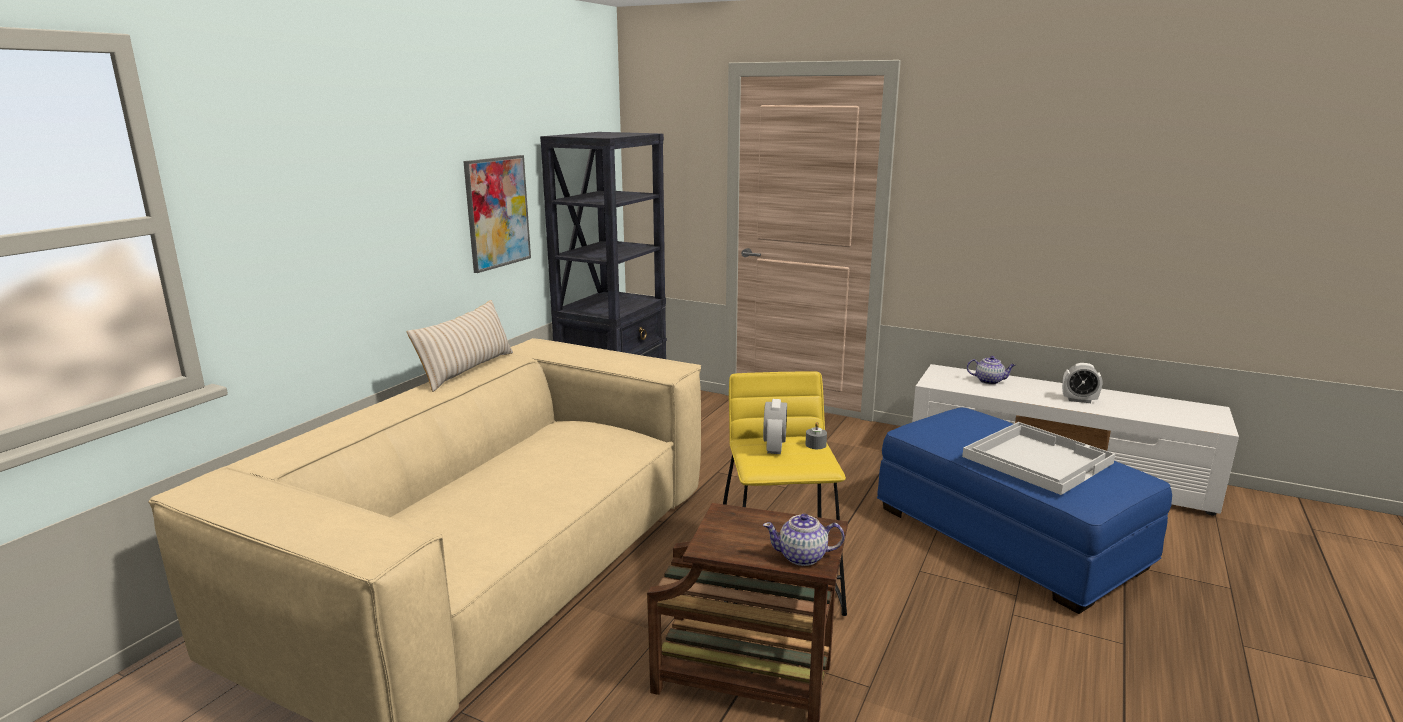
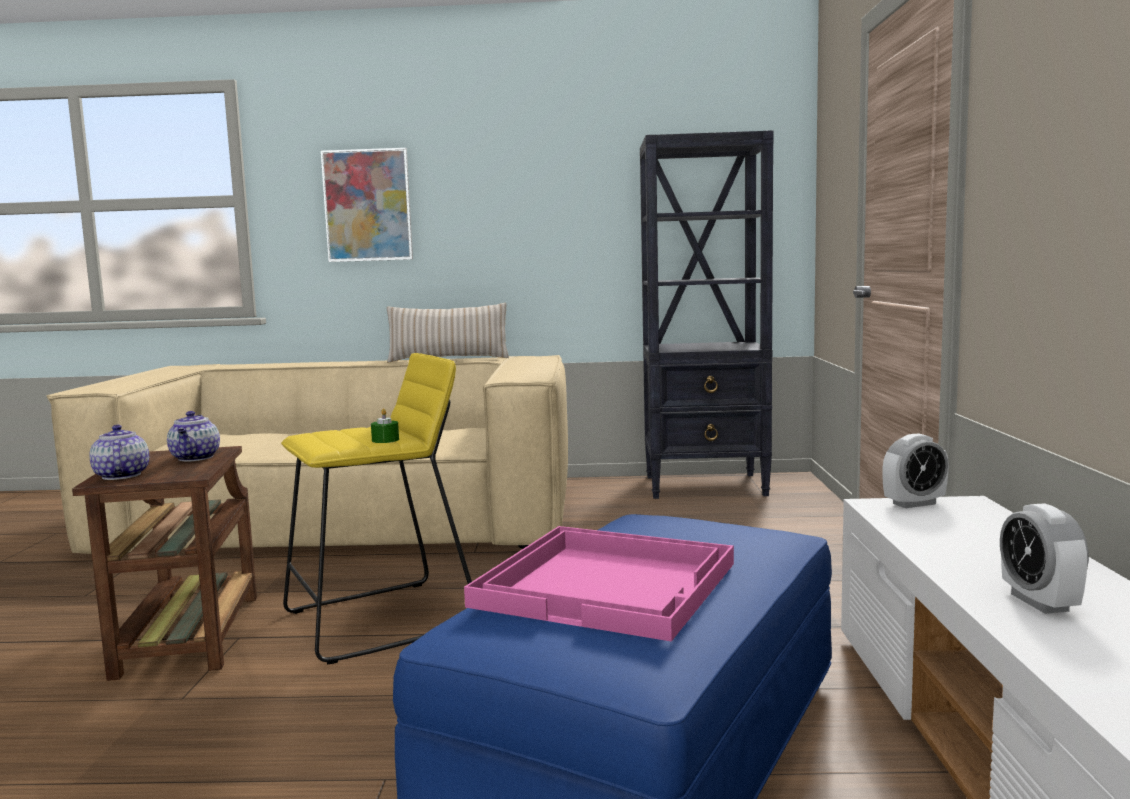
camera: 65 degrees right, 10 degrees down
picture [463,155,531,273] -> picture moved to [321,148,413,262]
alarm clock [763,399,787,454] -> alarm clock moved to [882,434,949,508]
grey candle [806,422,827,449] -> green candle [371,408,399,443]
white tray [962,422,1115,495] -> pink tray [464,526,734,642]
teapot [967,356,1016,385] -> teapot moved to [167,411,220,461]

